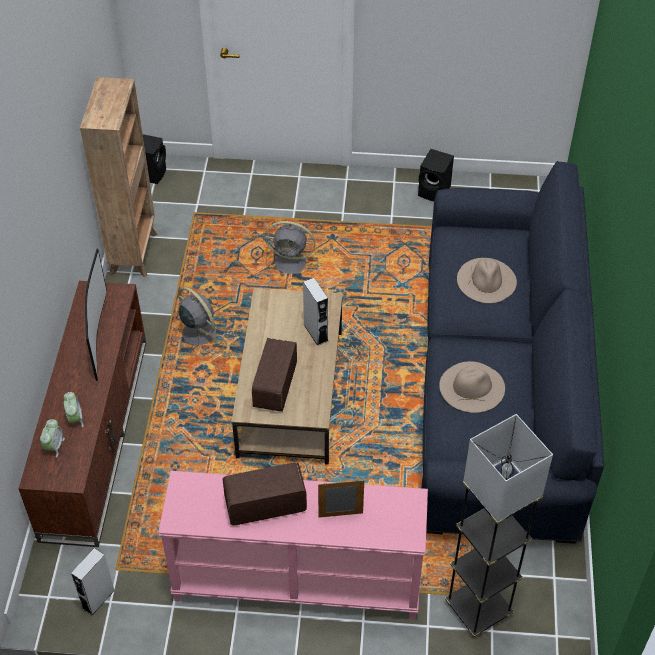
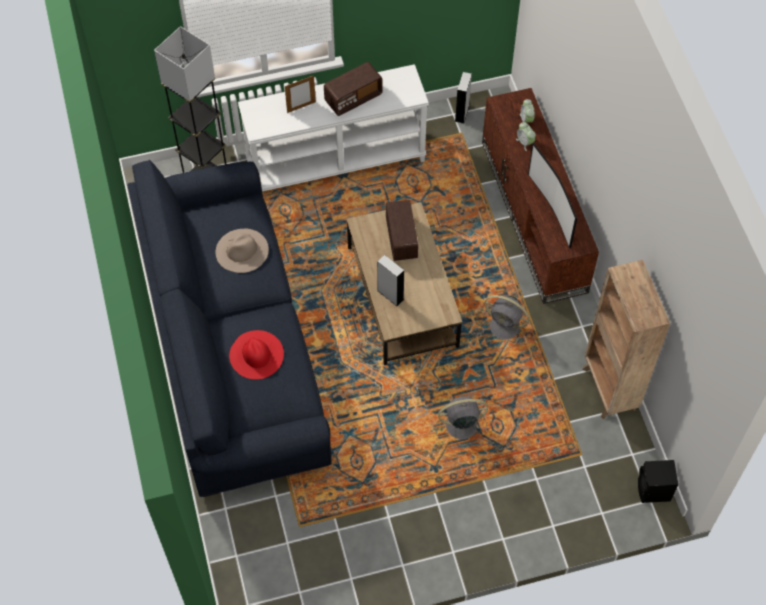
camera: 160 degrees right, 10 degrees up
pink console table [158,471,428,620] -> white console table [238,64,429,192]
black speaker [418,149,454,201] -> none
beige hat [457,258,517,303] -> red hat [229,330,284,379]

